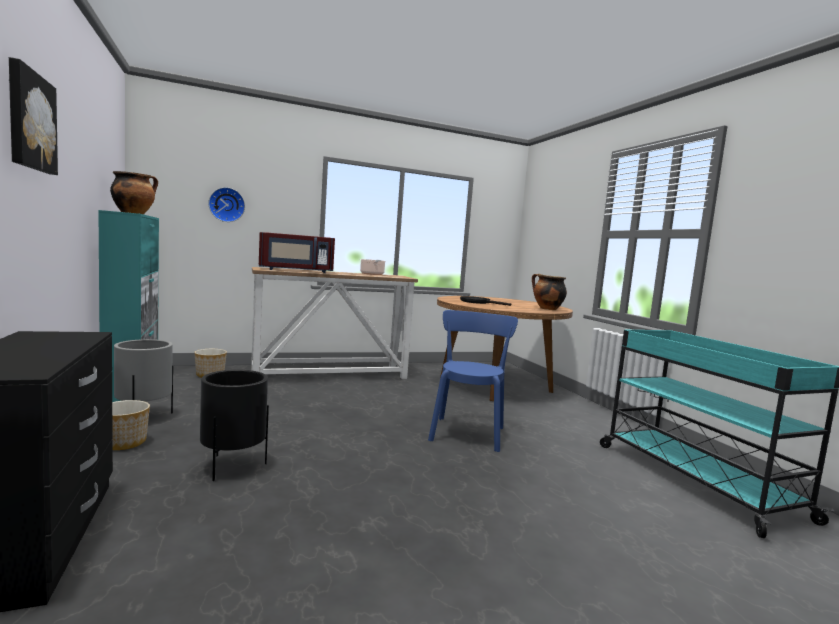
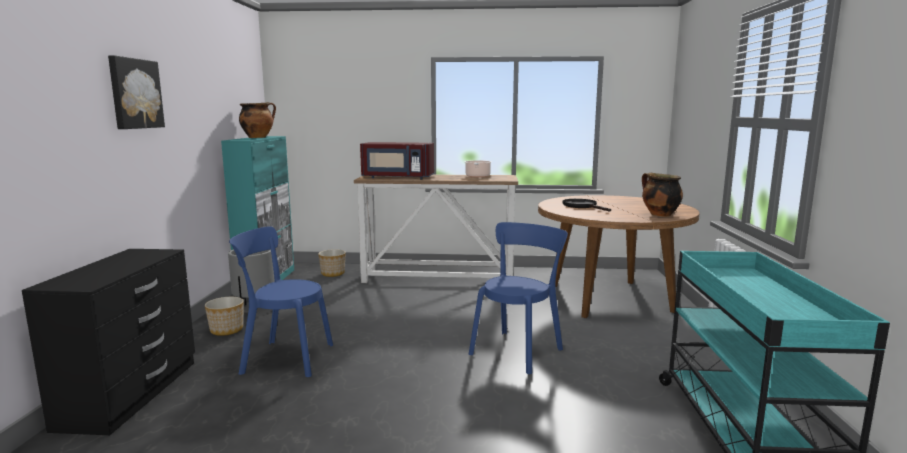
camera: 25 degrees right, 5 degrees up
black planter [200,370,269,481] -> blue chair [229,226,333,377]
wall clock [208,187,245,222] -> none

